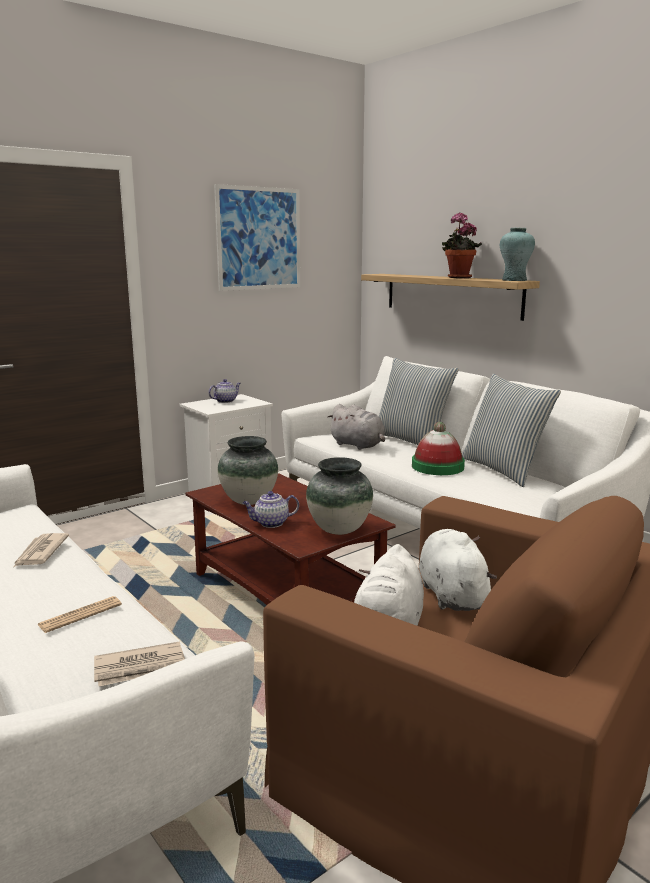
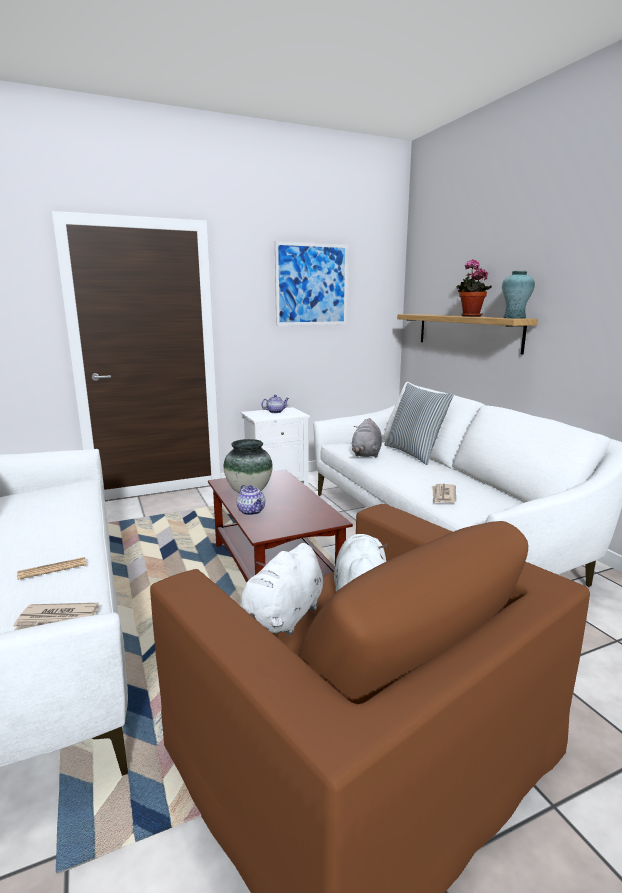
camera: 15 degrees right, 0 degrees up
newspaper [14,533,69,567] -> newspaper moved to [432,484,456,503]
teapot [243,491,299,528] -> teapot turned 120 degrees counterclockwise [236,485,265,515]
vase [306,457,373,535] -> none
grey plush toy [327,404,385,450] -> grey plush toy turned 45 degrees clockwise [352,418,382,457]
hat [412,422,465,475] -> none
pillow [462,374,561,487] -> none

